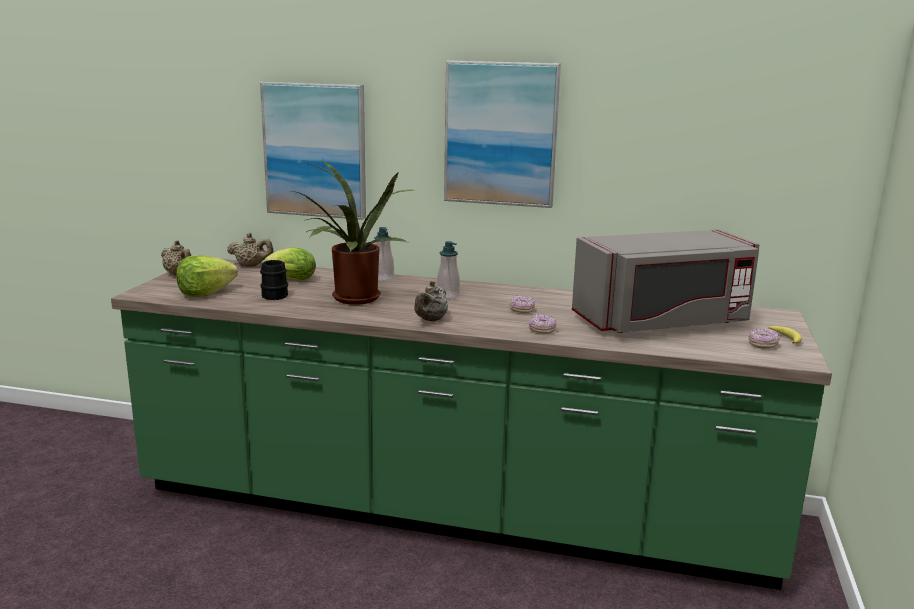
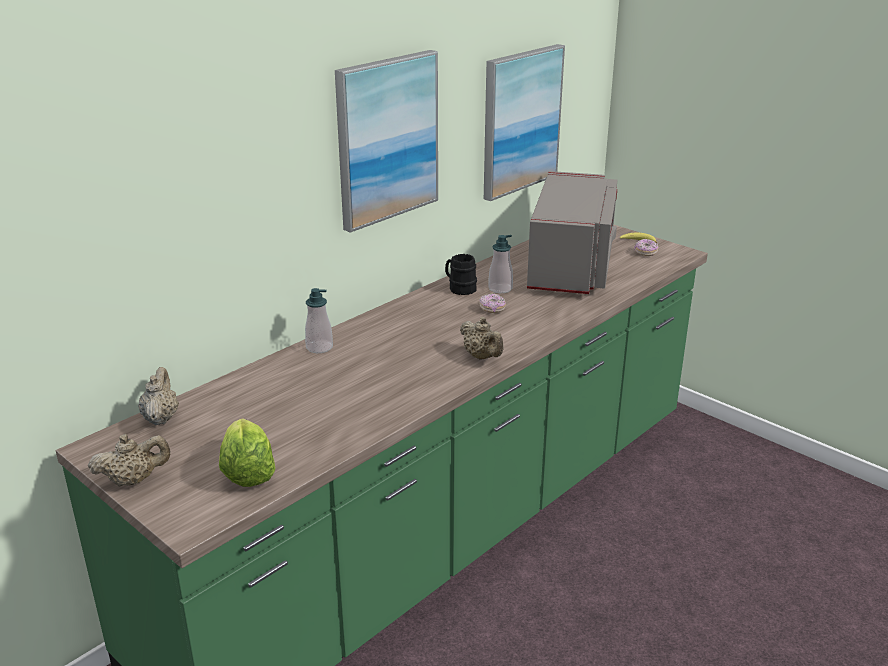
camera: 60 degrees left, 10 degrees up
beige teapot [227,233,273,267] -> beige teapot turned 45 degrees counterclockwise [138,367,179,425]
picture [260,81,366,220] -> picture moved to [484,44,565,201]
black mug [260,260,288,300] -> black mug moved to [445,254,477,295]
lettuce [264,248,316,280] -> none
potted plant [292,161,413,305] -> none
soap dispenser [436,241,460,299] -> soap dispenser moved to [488,235,513,293]
donut [529,314,556,334] -> none

